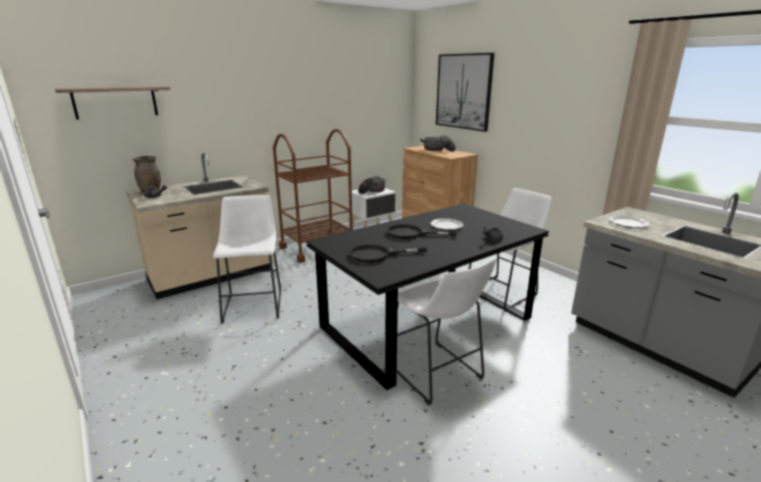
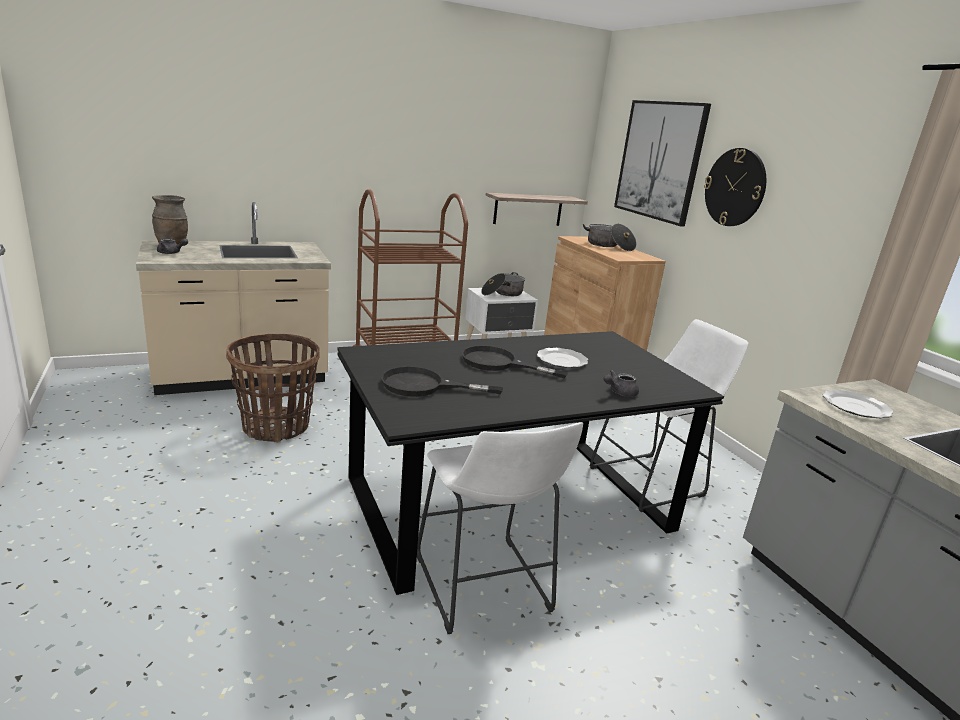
camera: 10 degrees right, 0 degrees up
shelf [54,86,170,120] -> shelf moved to [486,193,588,226]
white stool [213,195,281,324] -> basket [226,334,320,442]
none -> wall clock [704,148,766,226]

